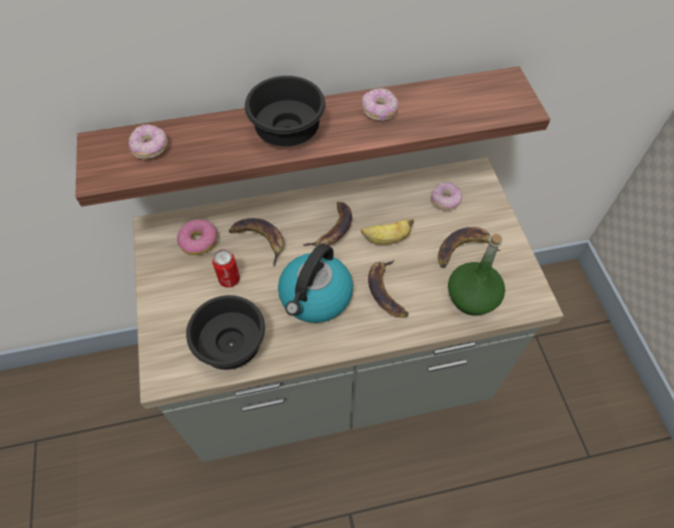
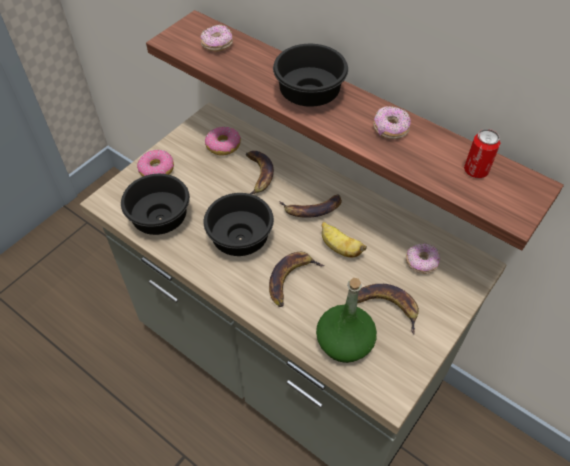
camera: 50 degrees right, 5 degrees down
can [212,249,240,288] -> can moved to [464,129,500,178]
kettle [278,244,353,323] -> black bowl [204,193,274,256]
none -> donut [137,150,174,177]

